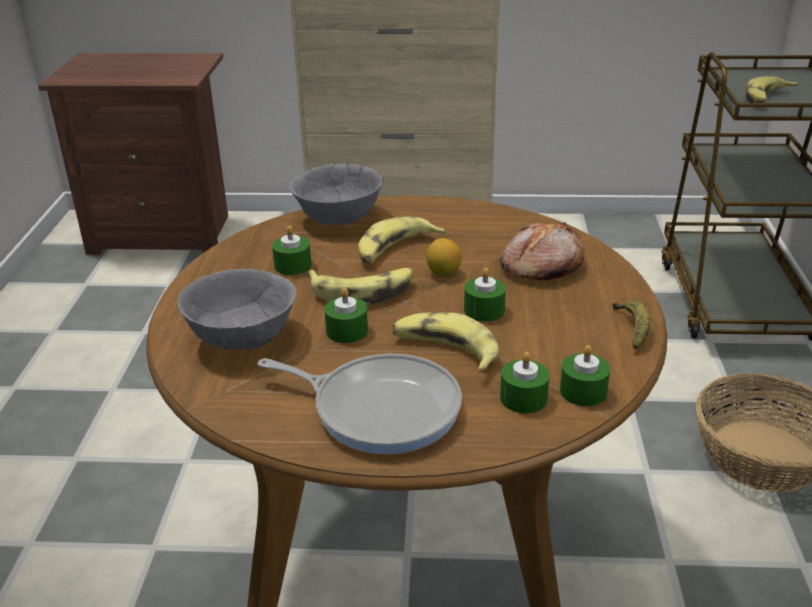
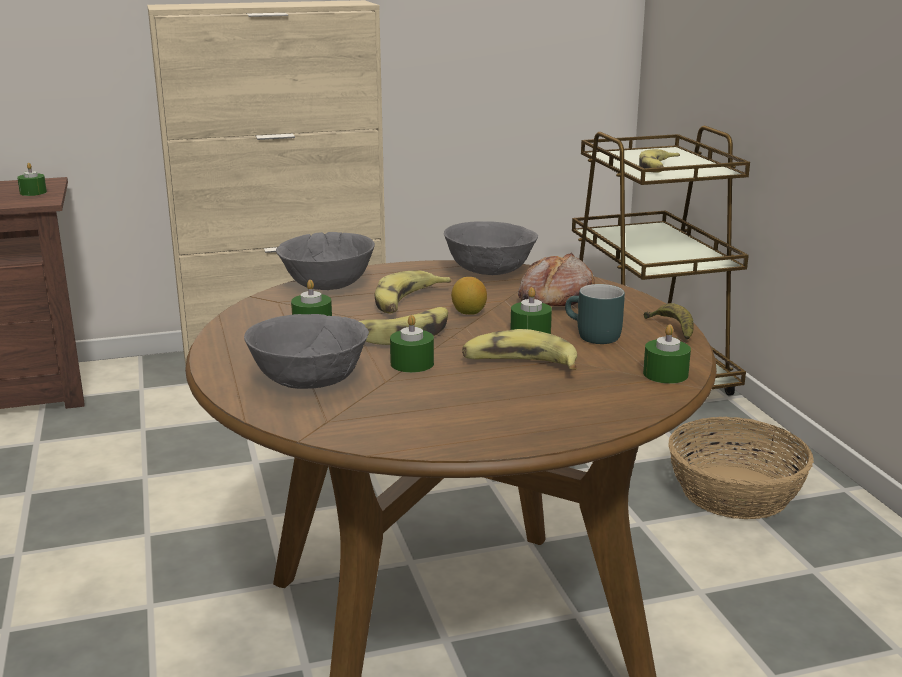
camera: 20 degrees left, 10 degrees down
frying pan [257,353,462,454] -> none
green candle [500,352,550,413] -> green candle moved to [17,163,47,196]
none -> grey bowl [444,221,538,275]
none -> turquoise mug [565,284,625,344]

